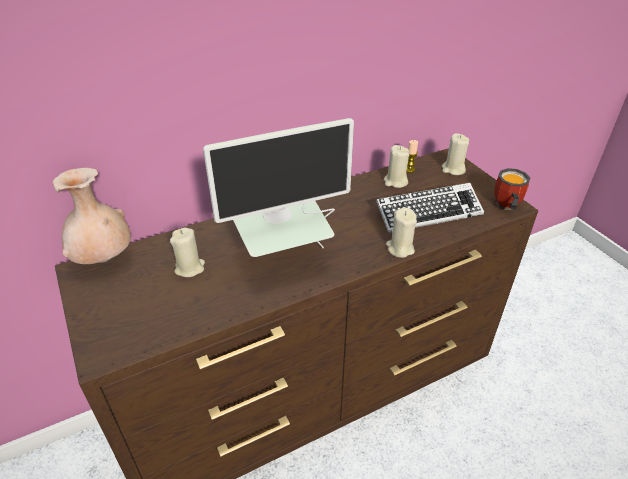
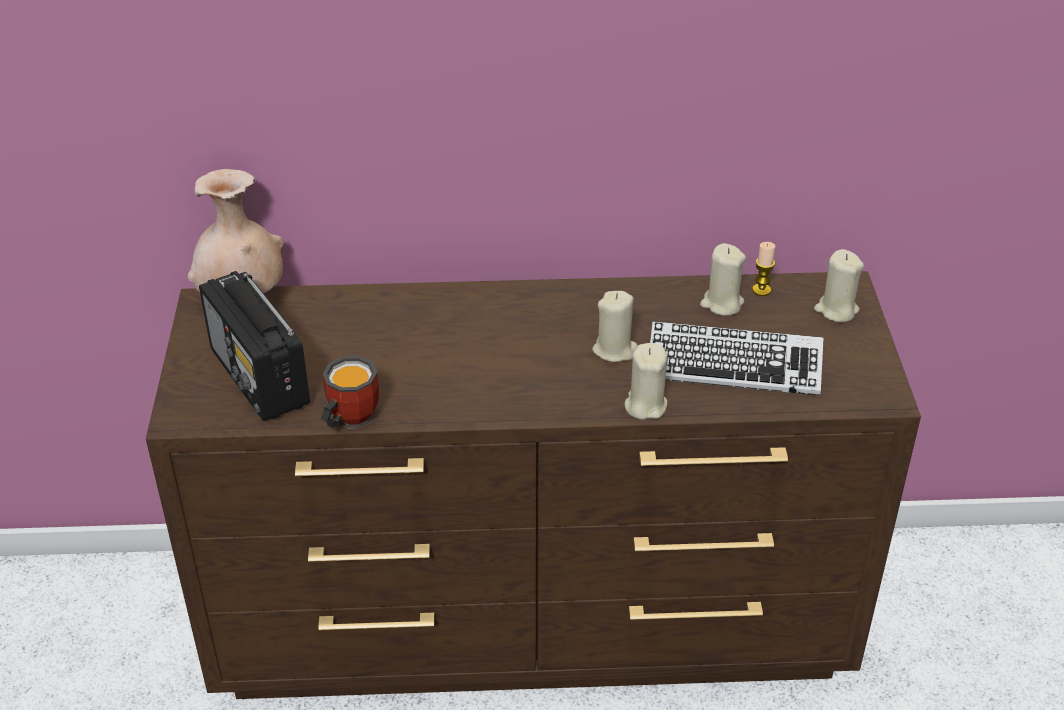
camera: 25 degrees right, 0 degrees up
beige candle [170,228,205,277] -> beige candle moved to [592,291,638,362]
monitor [203,118,354,257] -> none
mug [494,168,530,210] -> mug moved to [321,356,379,429]
none -> radio [199,271,310,421]

